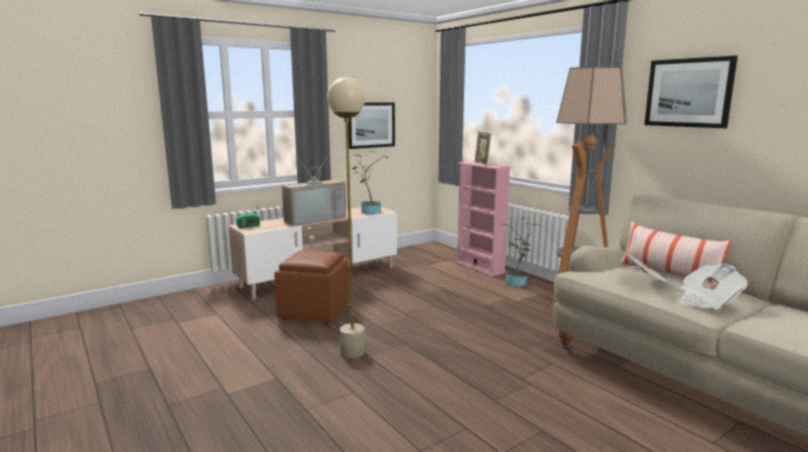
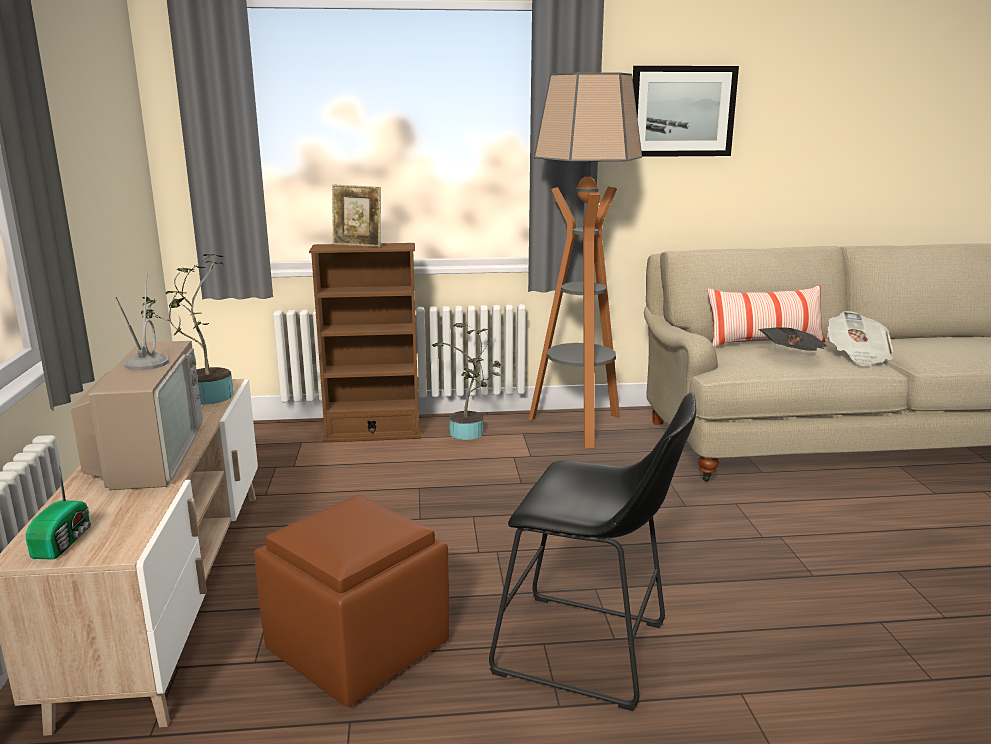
camera: 60 degrees left, 5 degrees up
beige floor lamp [327,77,365,358] -> black stool [489,392,696,711]
picture [348,102,395,149] -> none
pink bookcase [456,161,511,277] -> brown bookcase [309,243,421,442]

